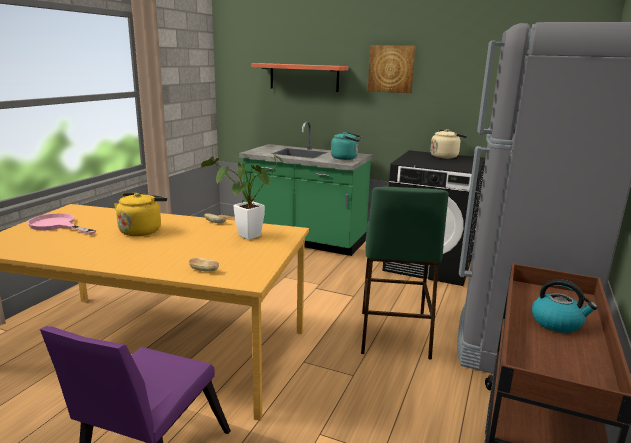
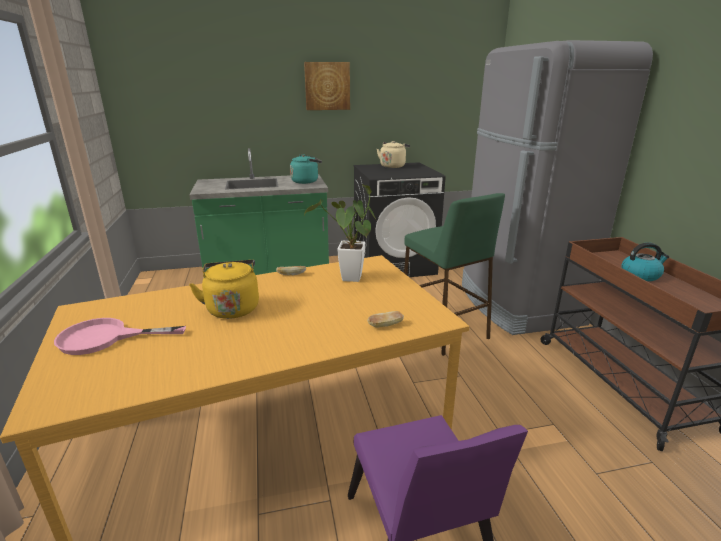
camera: 35 degrees left, 5 degrees up
shelf [251,63,348,92] -> none

